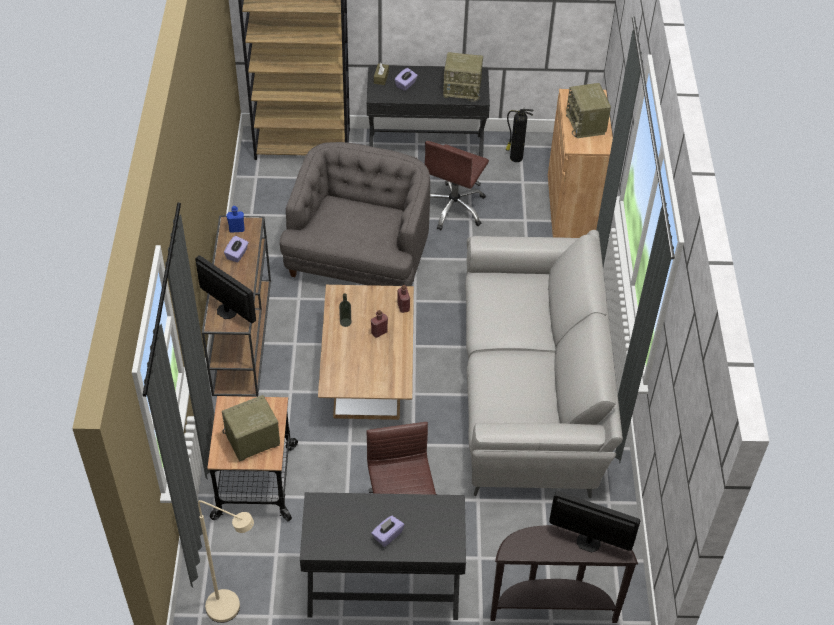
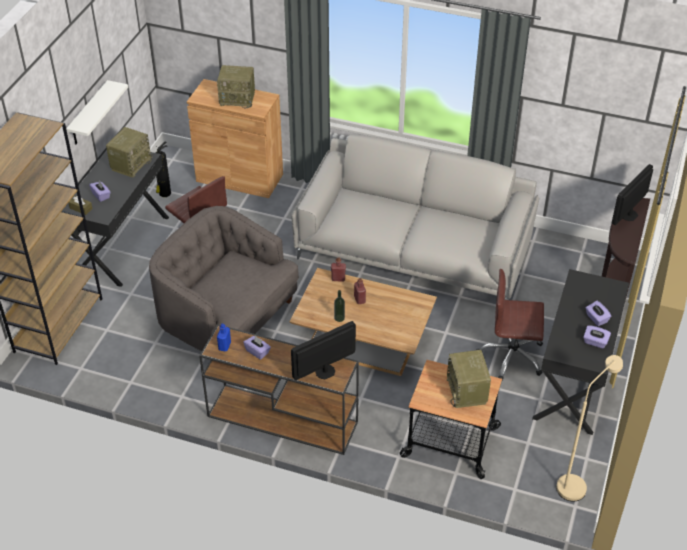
camera: 70 degrees left, 5 degrees down
none -> white shelf [66,80,128,144]
none -> purple tissue box [584,325,611,348]

